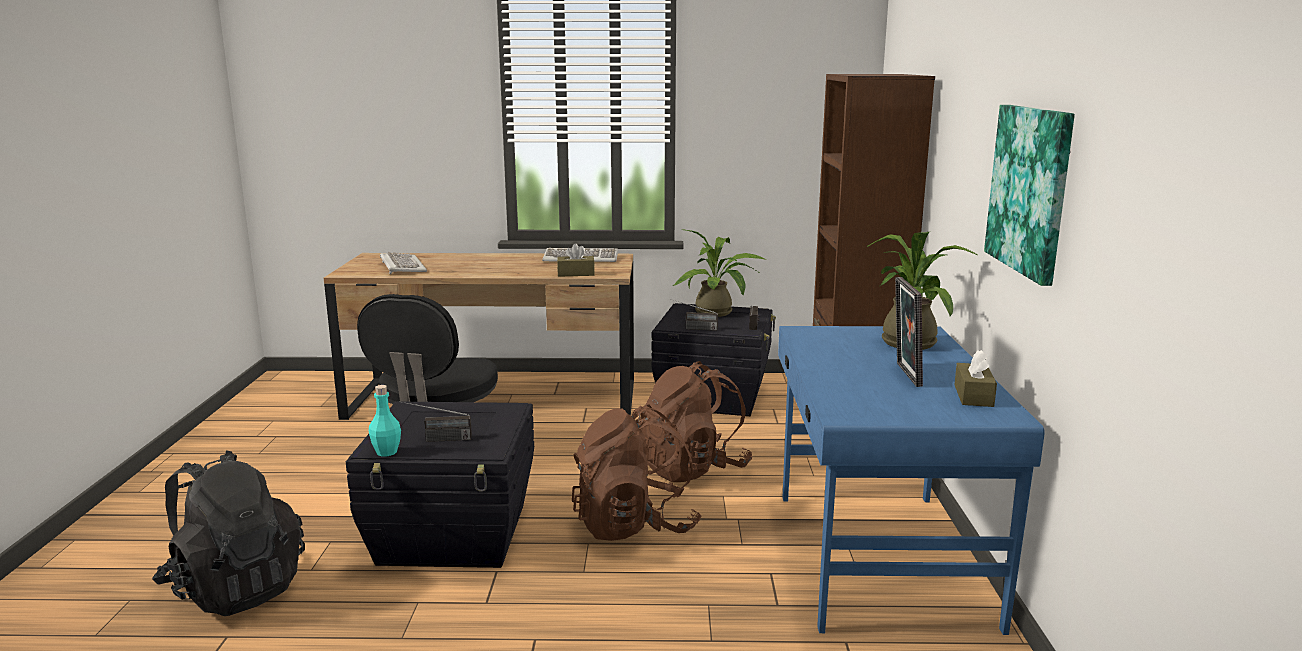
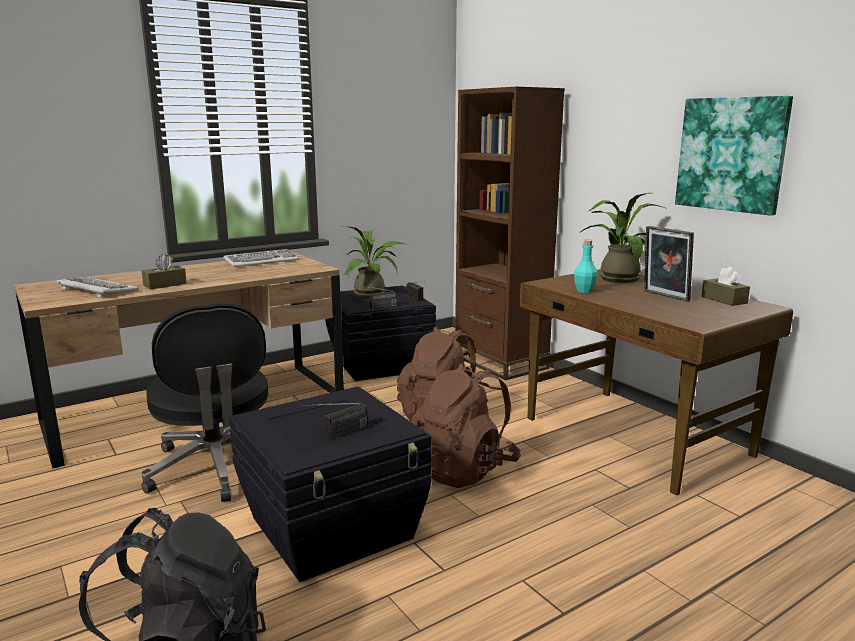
camera: 35 degrees left, 0 degrees up
turquoise bottle [369,385,401,456] -> turquoise bottle moved to [574,240,597,293]
brown tissue box [557,243,595,277] -> brown tissue box moved to [142,254,187,289]
blue desk [778,326,1045,635] -> brown desk [520,269,793,496]

